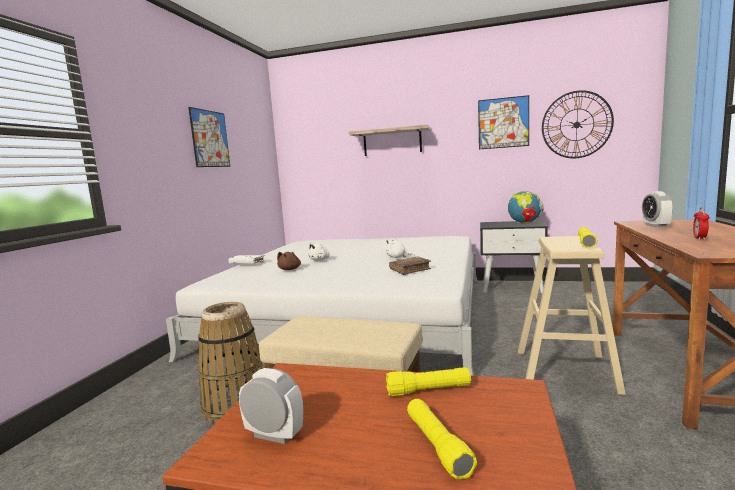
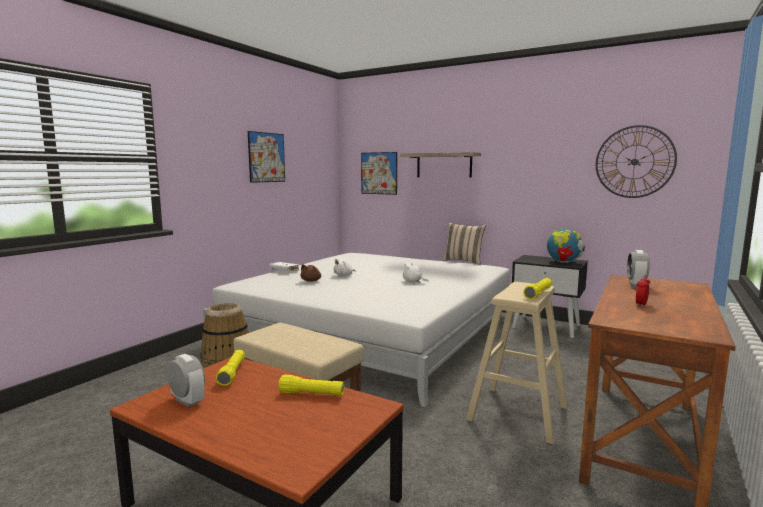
camera: 15 degrees right, 0 degrees up
brown book [389,257,431,275] -> none
yellow flashlight [407,399,477,479] -> yellow flashlight moved to [216,350,245,386]
picture [478,95,529,149] -> picture moved to [361,152,397,195]
none -> beige pillow [442,223,486,265]

